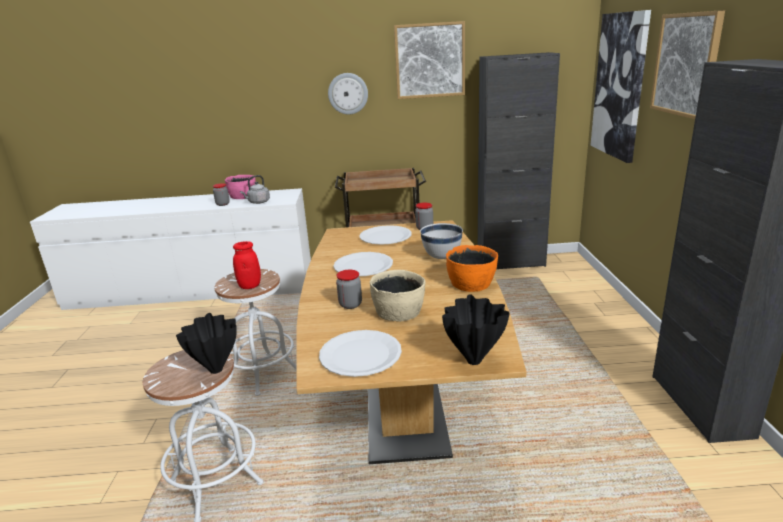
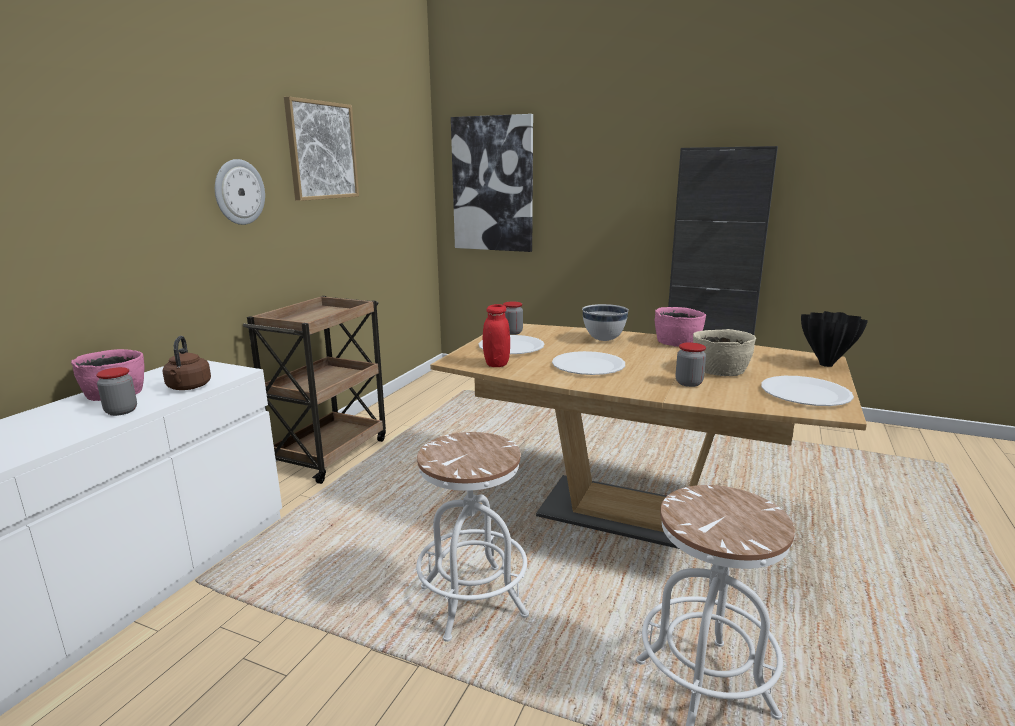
camera: 65 degrees left, 5 degrees down
black vase [176,313,237,374] -> none
red jar [233,241,261,289] -> red jar moved to [483,304,510,367]
grey kettle [240,175,270,204] -> brown kettle [163,336,211,390]
orange bowl [446,245,498,292] -> pink bowl [655,307,706,347]
black cabinet [478,52,560,269] -> none
picture [650,10,725,119] -> none

